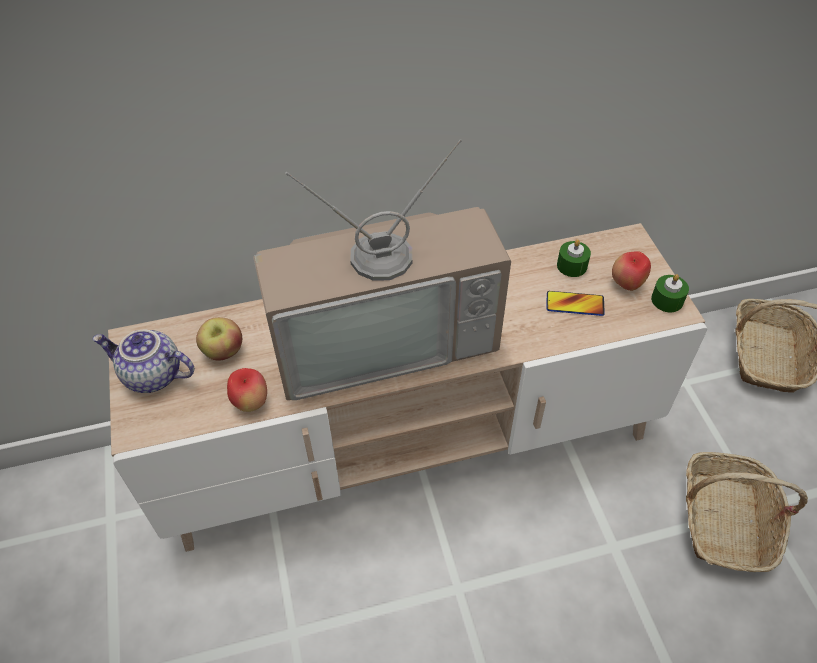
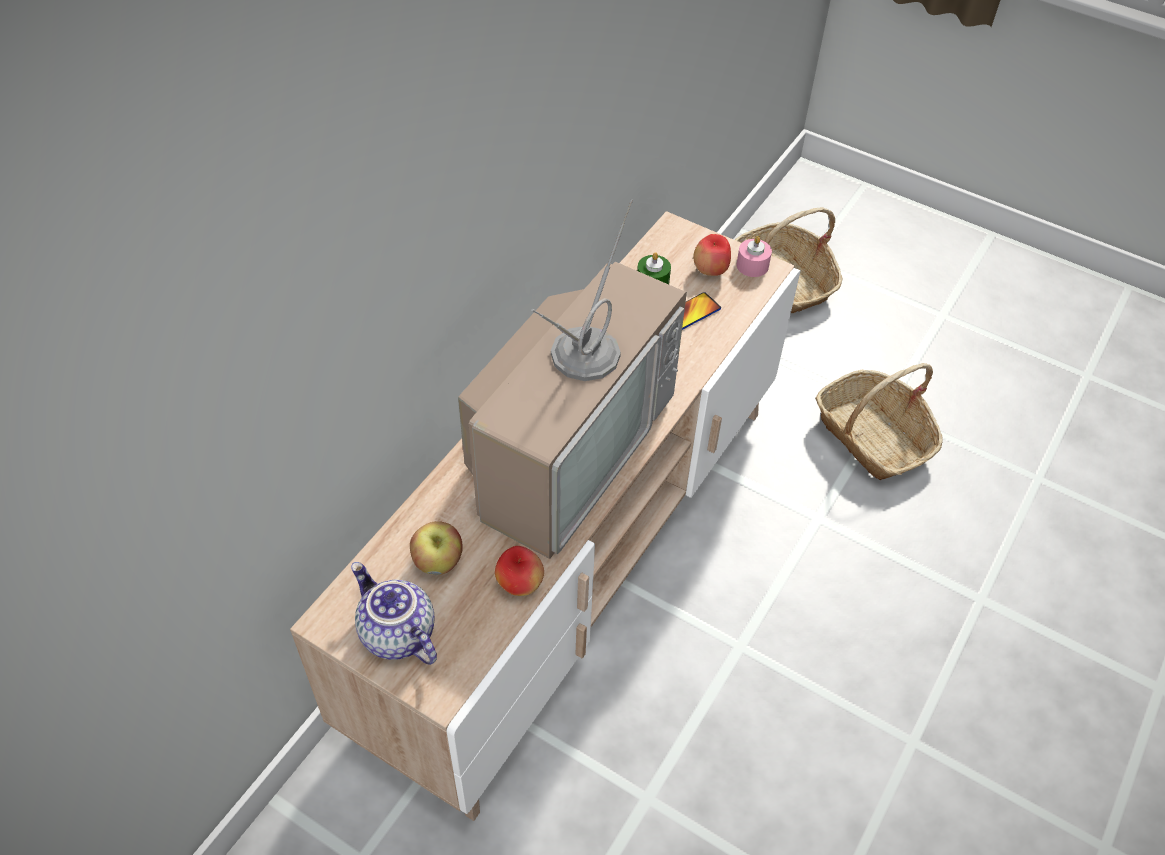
camera: 45 degrees left, 0 degrees up
teapot [93,330,195,393] -> teapot turned 75 degrees clockwise [351,562,437,665]
green candle [651,274,689,312] -> pink candle [736,236,772,277]

